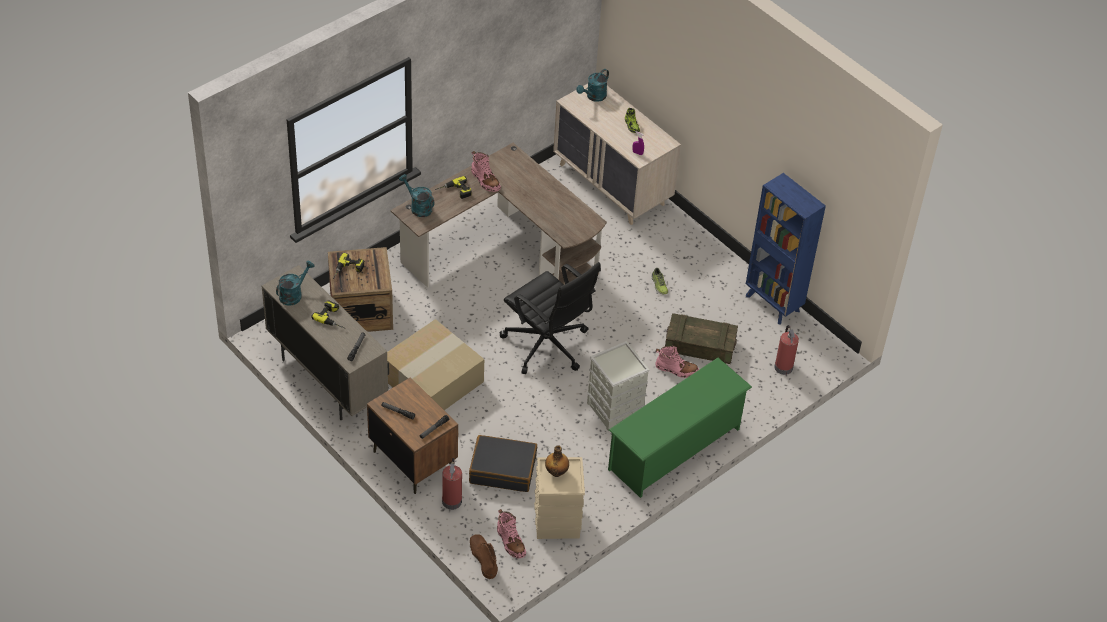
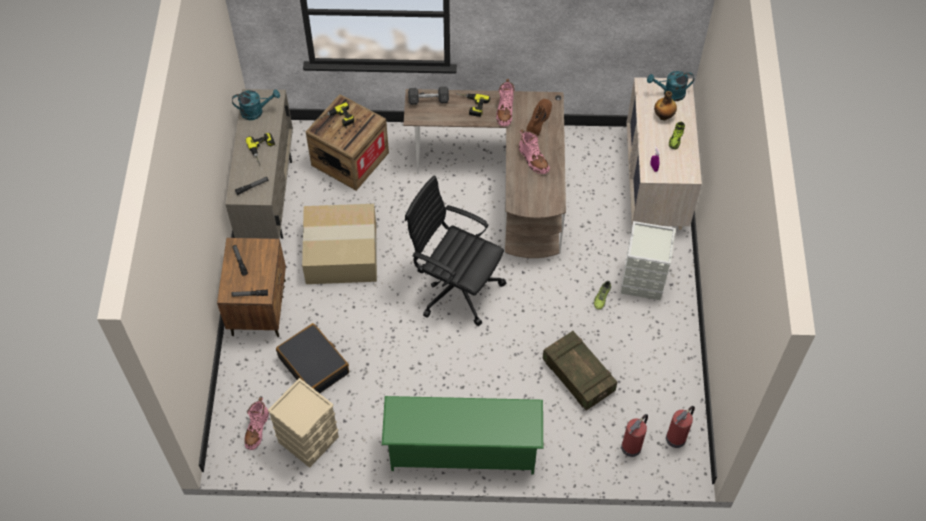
camera: 45 degrees right, 10 degrees up
turquoise watering can [399,174,434,217] -> grey dumbbell [408,86,449,105]
fire extinguisher [442,458,462,510] -> fire extinguisher moved to [666,406,695,448]
brown boot [470,534,498,579] -> brown boot moved to [527,99,552,136]
black office chair [500,262,601,374] -> black office chair turned 120 degrees clockwise [405,175,507,326]
bottle [545,445,569,477] -> bottle moved to [654,91,677,120]
grey storage box [587,341,649,431] -> grey storage box moved to [621,221,676,300]
pink boot [655,345,699,378] -> pink boot moved to [519,129,550,174]
blue bookcase [746,173,826,324] -> none

